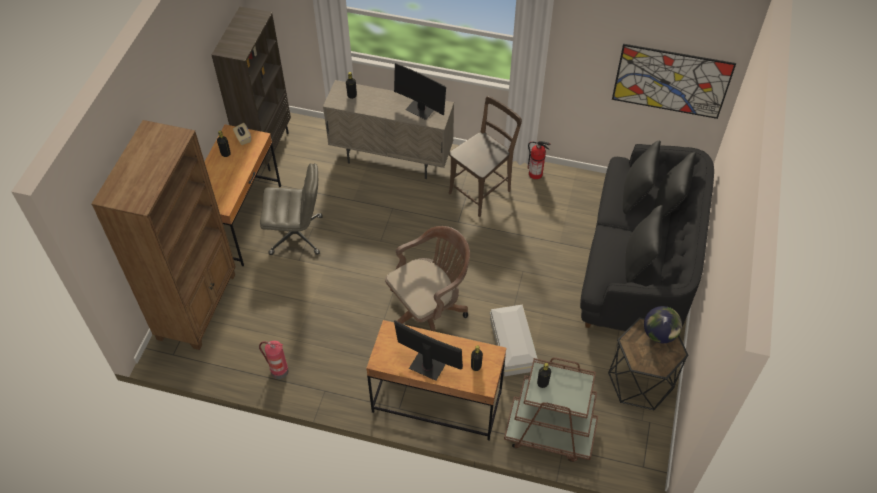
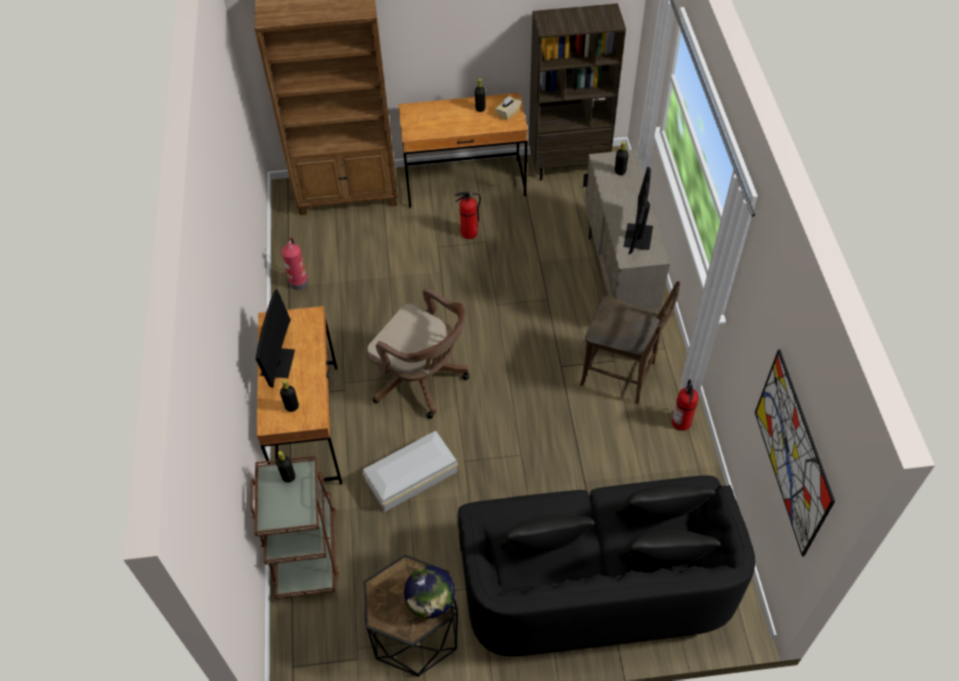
camera: 70 degrees right, 0 degrees up
grey office chair [260,163,322,255] -> fire extinguisher [455,192,481,239]

